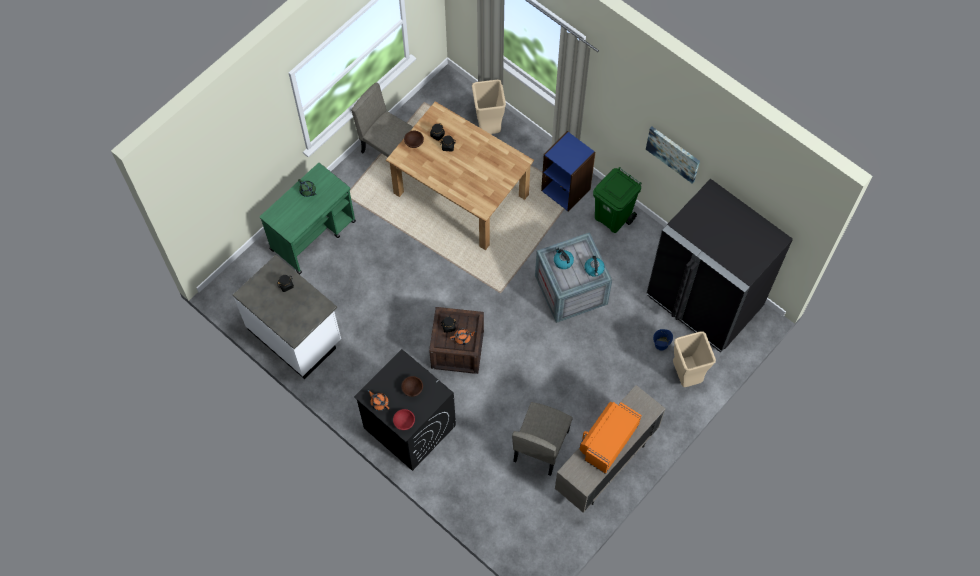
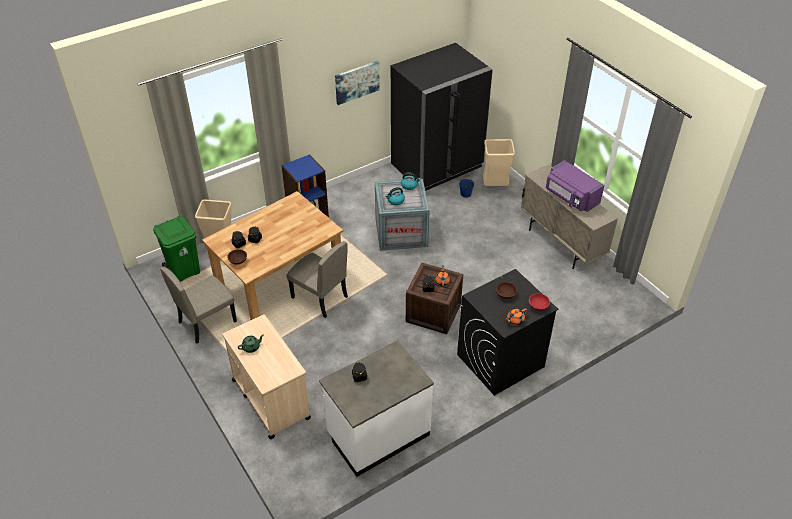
camera: 75 degrees left, 20 degrees down
green cart [260,163,356,274] -> beige cart [222,314,311,439]
beige chair [512,402,573,476] -> beige chair moved to [286,241,348,318]
orange microwave [580,402,642,474] -> purple microwave [546,160,604,212]
green trash can [593,167,642,233] -> green trash can moved to [153,216,200,282]

